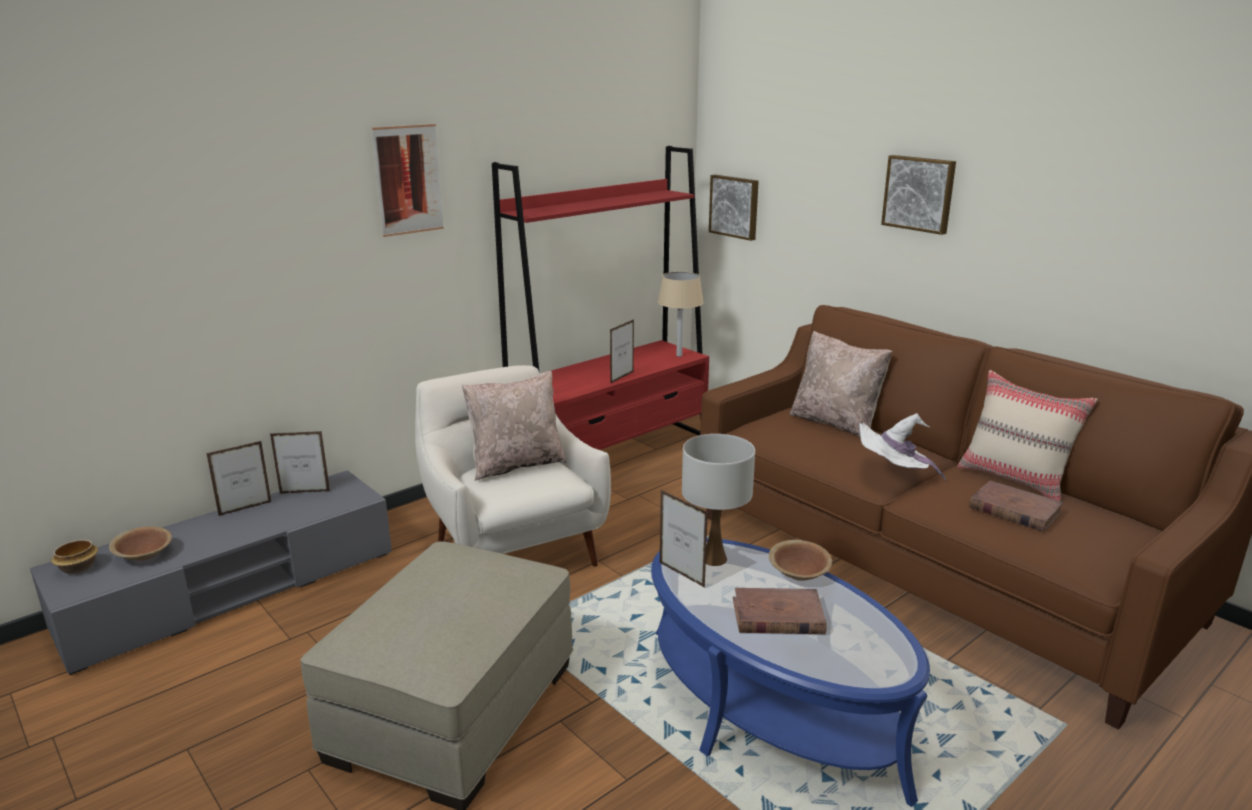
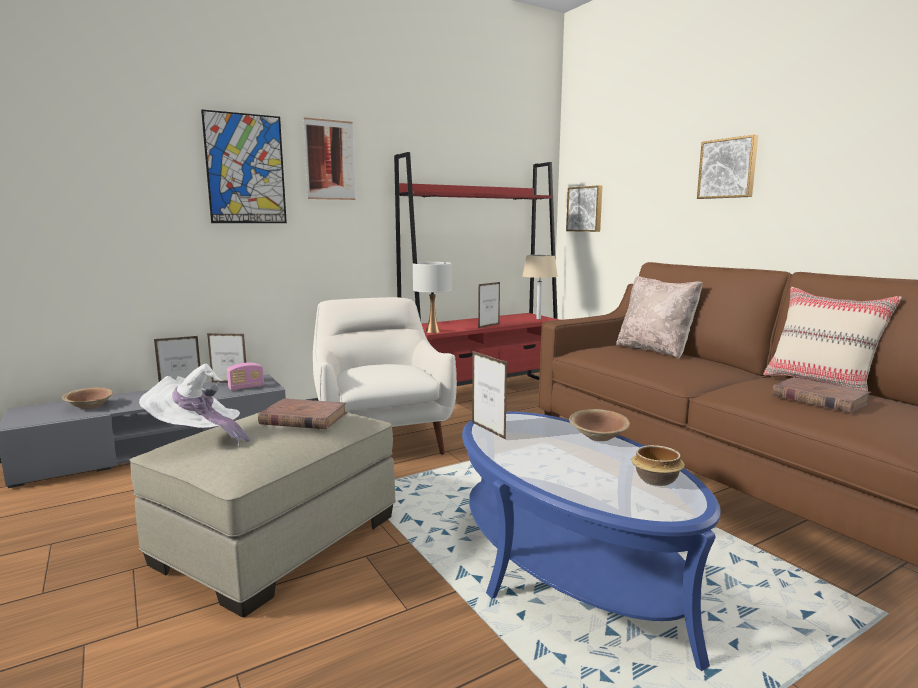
camera: 10 degrees right, 10 degrees down
bowl [51,539,98,574] -> bowl moved to [631,445,685,486]
beige pillow [462,371,567,481] -> none
white table lamp [682,434,755,566] -> white table lamp moved to [413,262,452,333]
brown book [733,588,827,634] -> brown book moved to [258,399,347,430]
white hat [859,414,946,480] -> white hat moved to [139,364,250,447]
none -> picture [201,109,287,223]
none -> radio [227,363,264,390]

